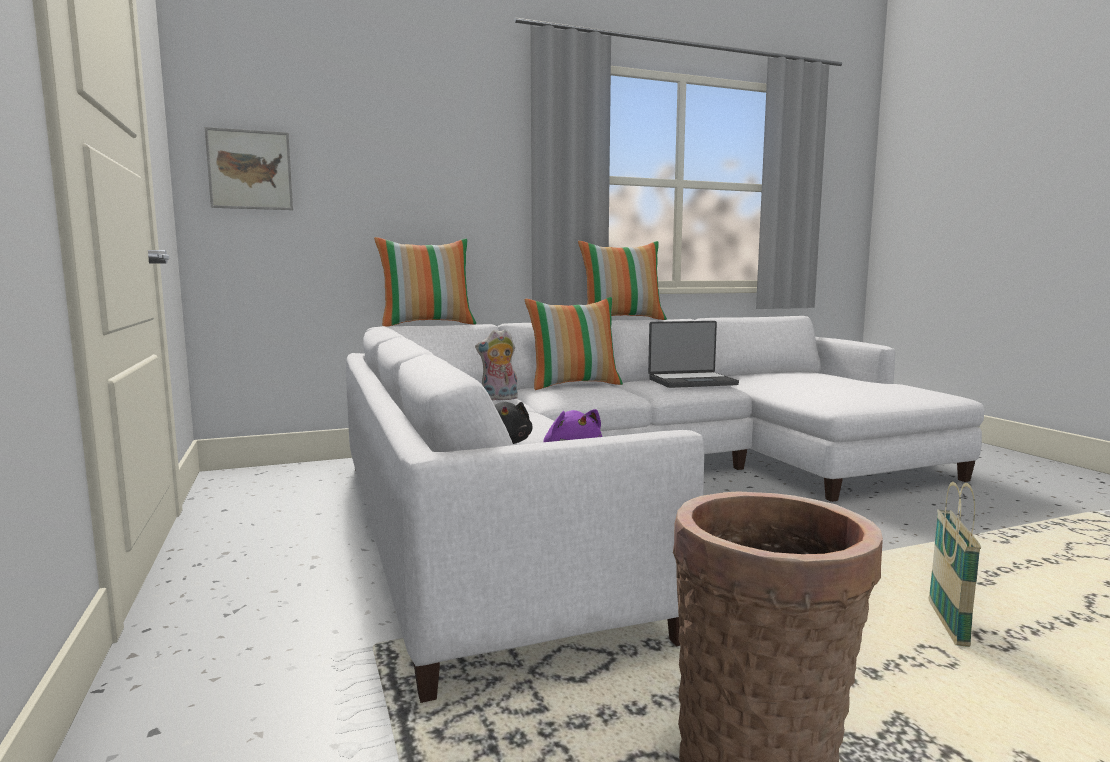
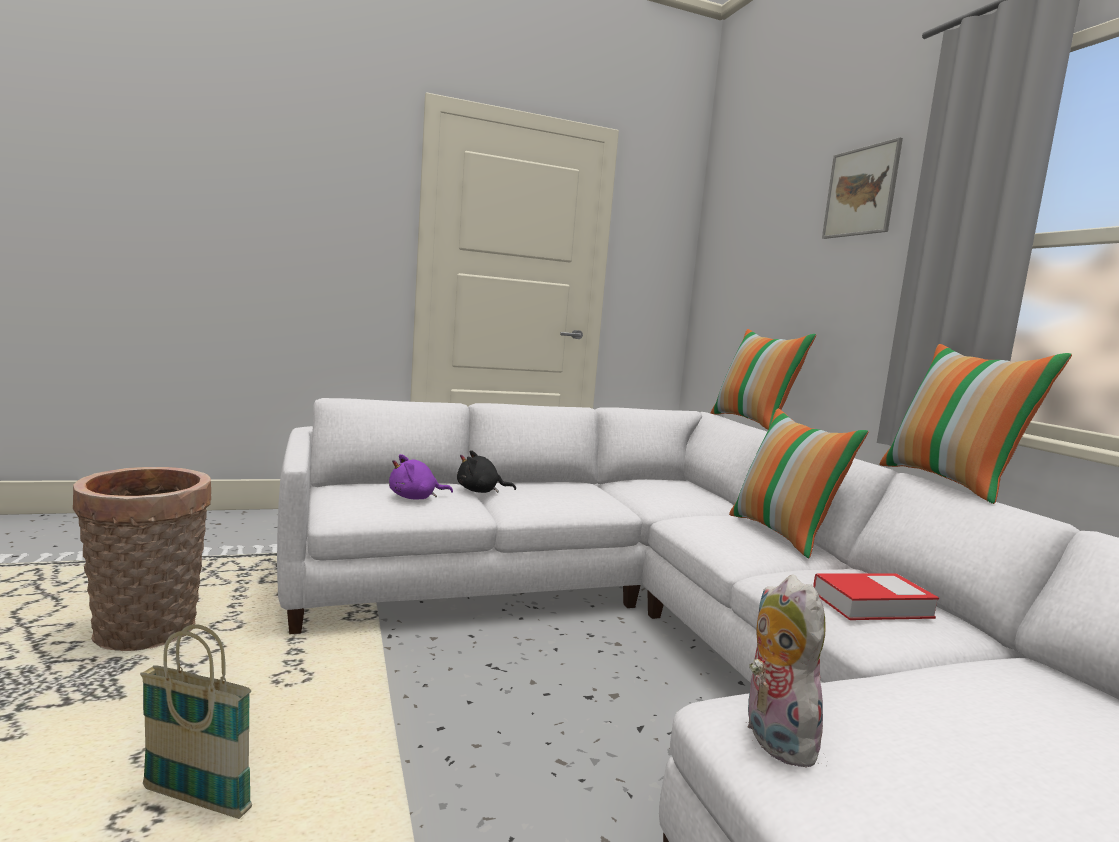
camera: 90 degrees right, 0 degrees up
picture [205,127,293,210] -> picture moved to [822,137,903,239]
plush toy [475,329,518,401] -> plush toy moved to [746,574,826,767]
laptop [648,321,739,388] -> book [813,573,939,620]

